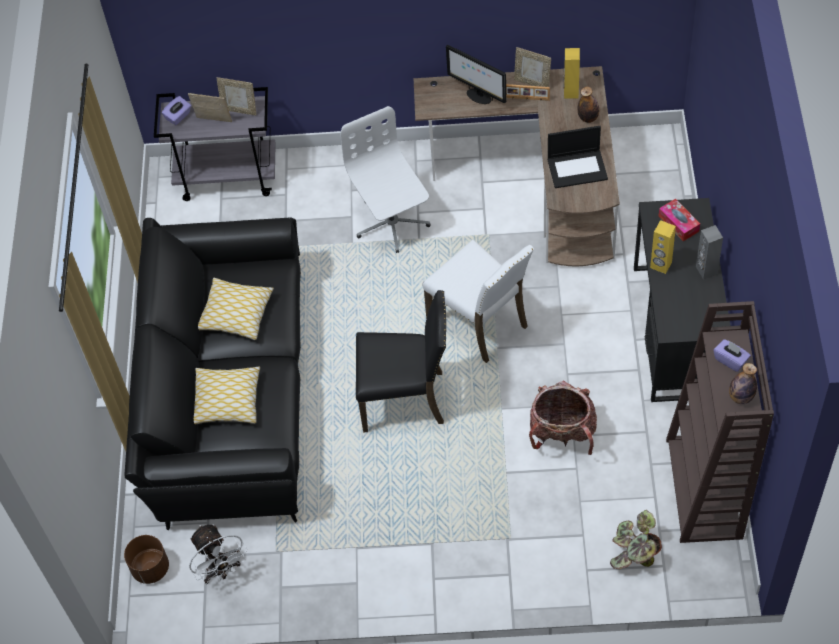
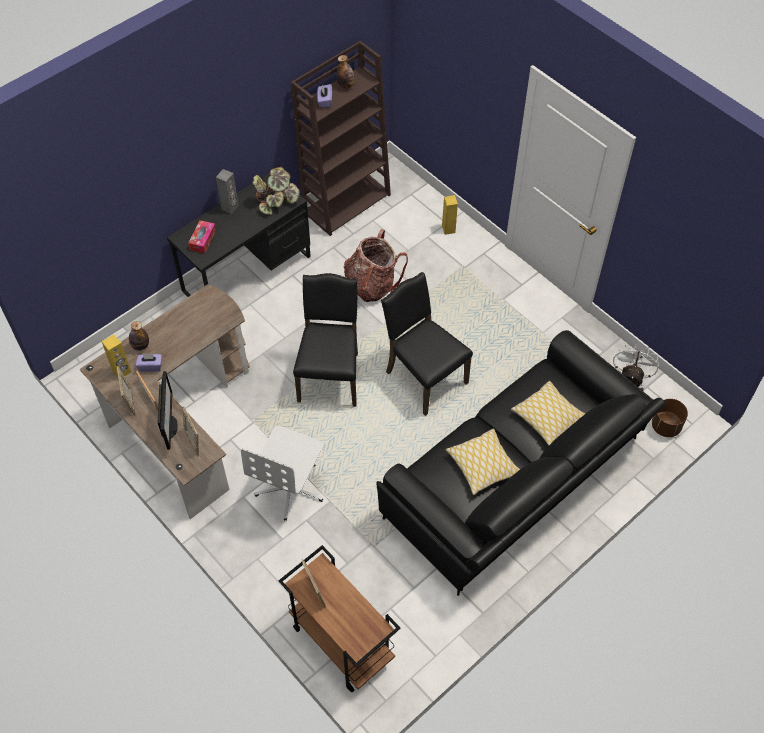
camera: 135 degrees left, 0 degrees up
grey cart [154,87,276,201] -> brown cart [279,545,400,693]
purple tissue box [162,96,191,125] -> purple tissue box moved to [136,354,162,372]
picture frame [188,93,232,122] -> picture frame moved to [183,406,199,456]
white chair [422,240,534,363] -> black chair [293,273,358,407]
laptop [548,126,608,188] -> none
potted plant [610,510,662,569] -> potted plant moved to [253,167,300,215]
yellow speaker [650,220,676,274] -> yellow speaker moved to [442,195,458,235]

